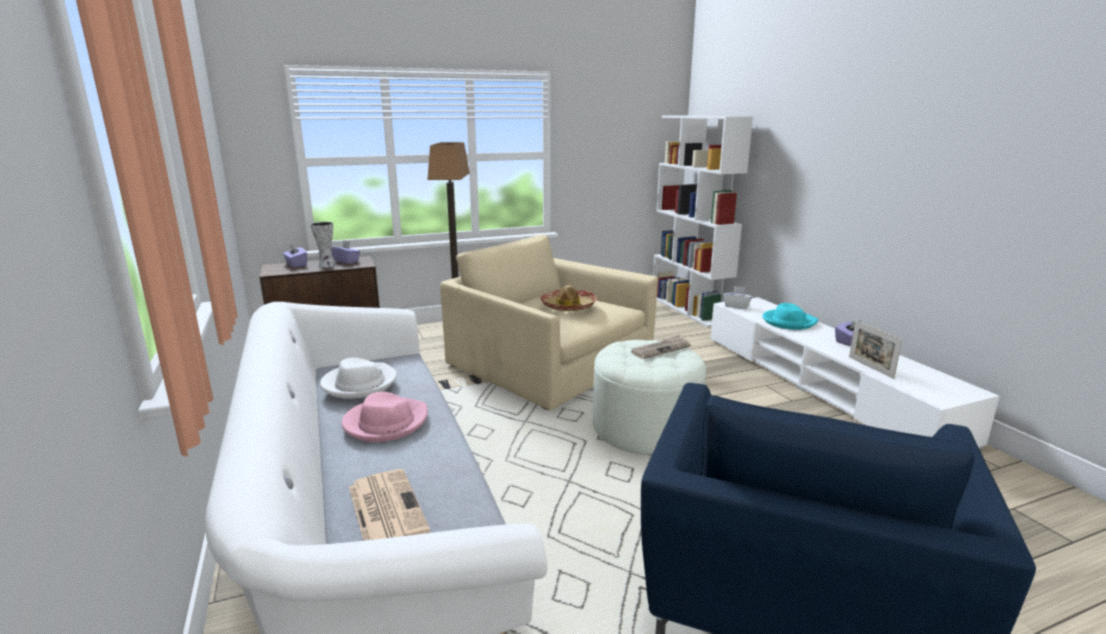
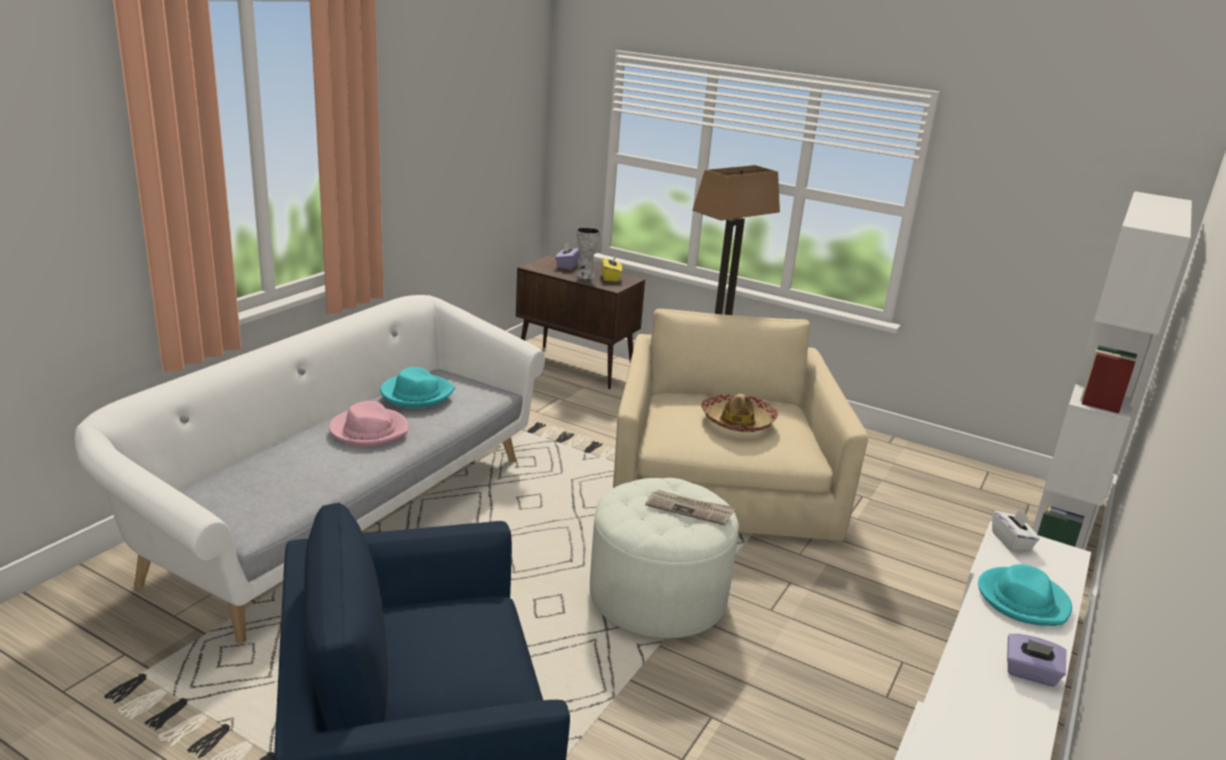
camera: 50 degrees right, 5 degrees up
white hat [320,358,397,399] -> turquoise hat [380,367,455,408]
purple tissue box [331,241,360,264] -> yellow tissue box [602,254,622,282]
newspaper [349,469,431,541] -> none
picture frame [849,321,902,379] -> none

